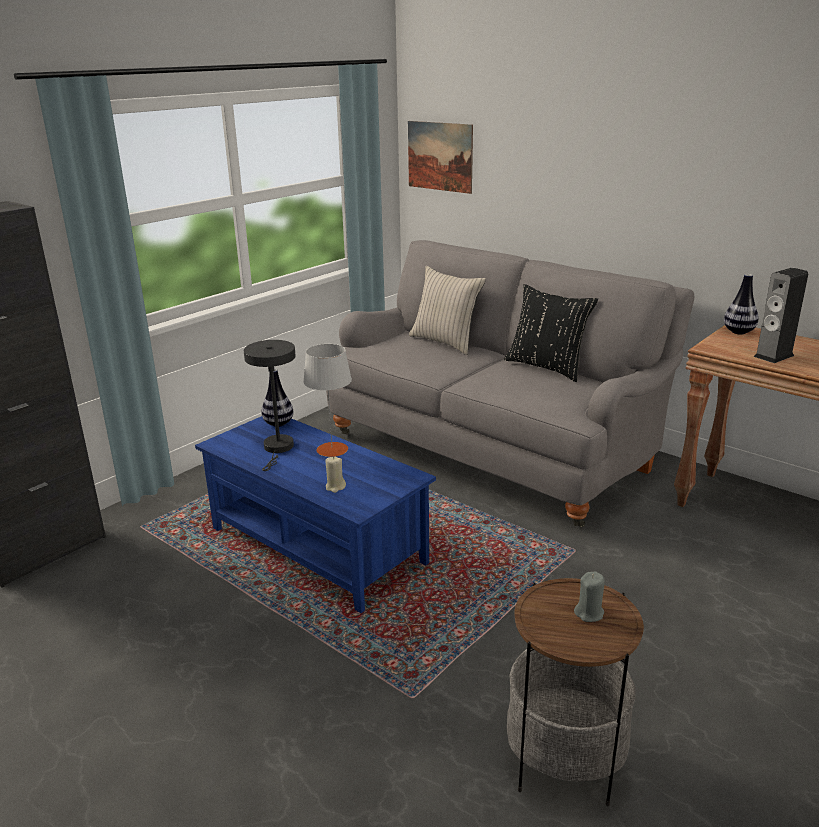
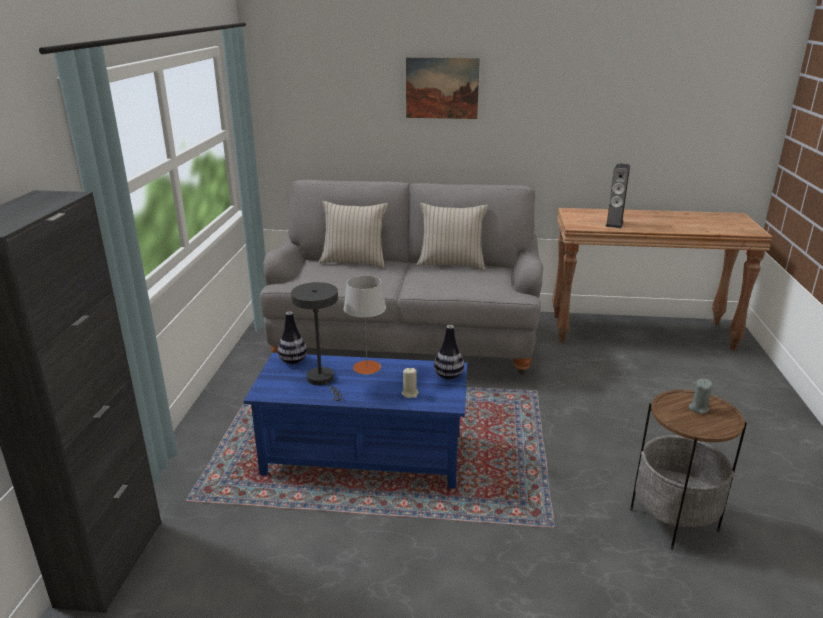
camera: 35 degrees left, 0 degrees up
picture [408,121,473,194] -> picture moved to [406,57,480,119]
black pillow [504,284,598,382] -> beige pillow [417,203,488,270]
vase [724,274,758,334] -> vase moved to [434,325,464,380]

